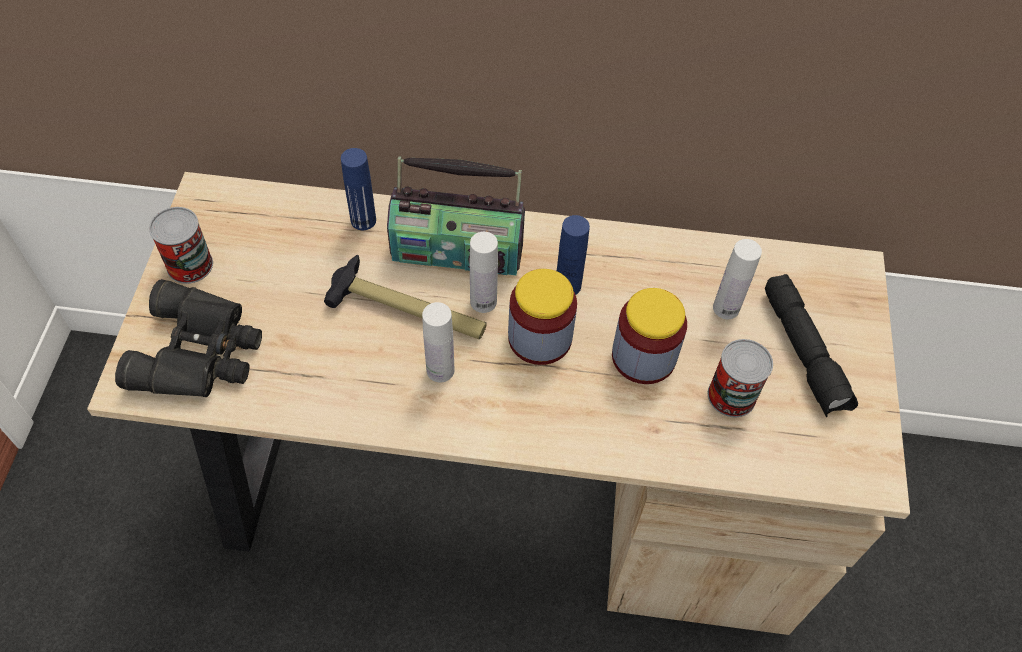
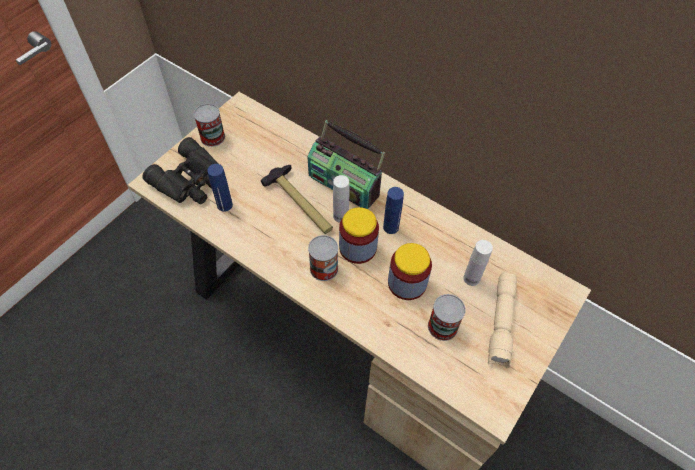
camera: 30 degrees right, 0 degrees up
blue bottle [341,148,376,230] -> blue bottle moved to [207,164,233,212]
white bottle [422,302,454,383] -> none
black flashlight [765,274,858,417] -> beige flashlight [488,272,517,368]
none -> can [308,235,338,281]

